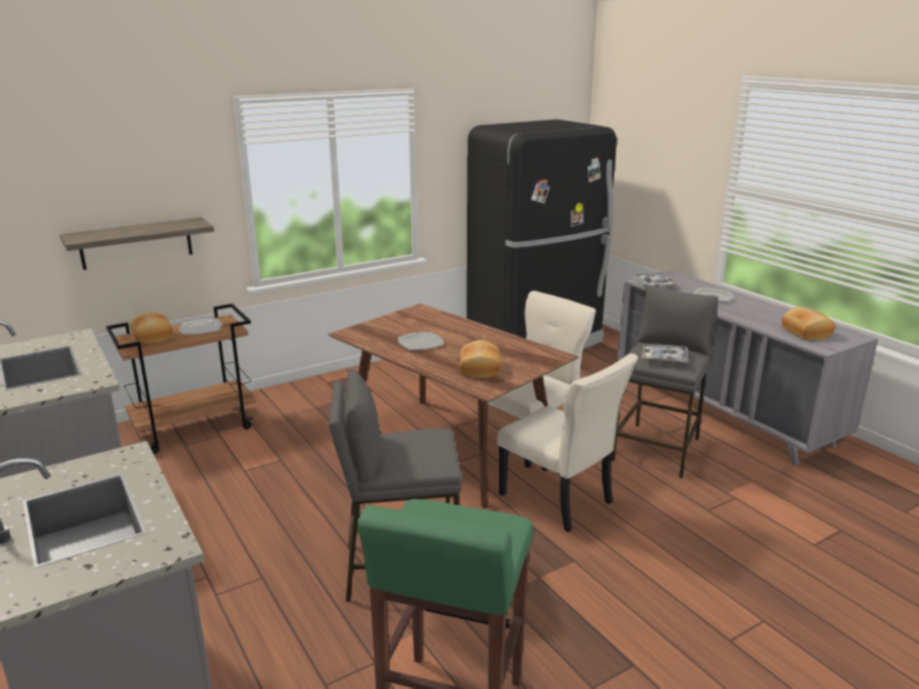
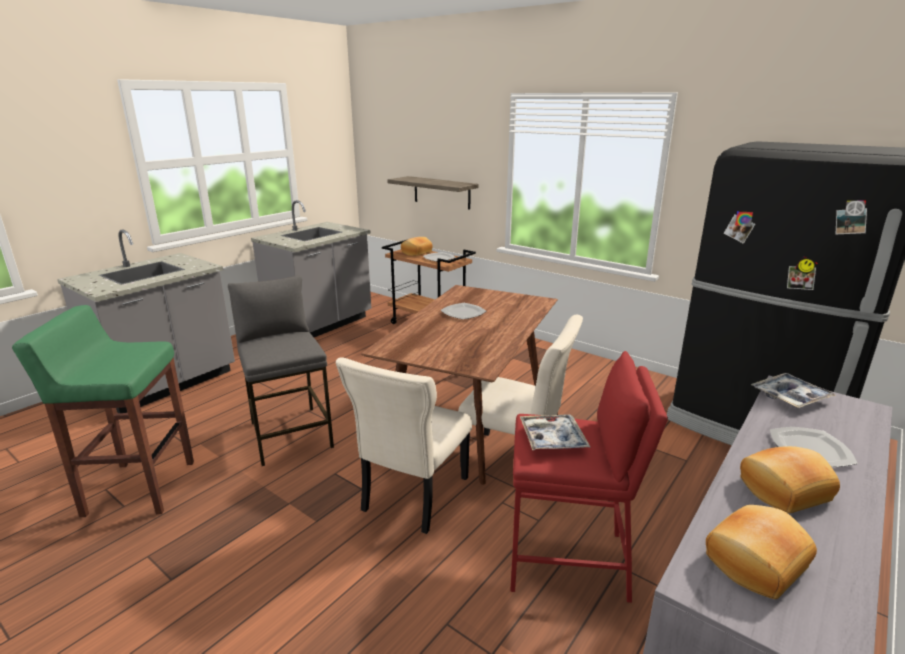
camera: 70 degrees right, 0 degrees up
bread [460,340,501,379] -> bread moved to [740,446,840,513]
grey stool [611,285,719,478] -> red stool [510,351,668,603]

